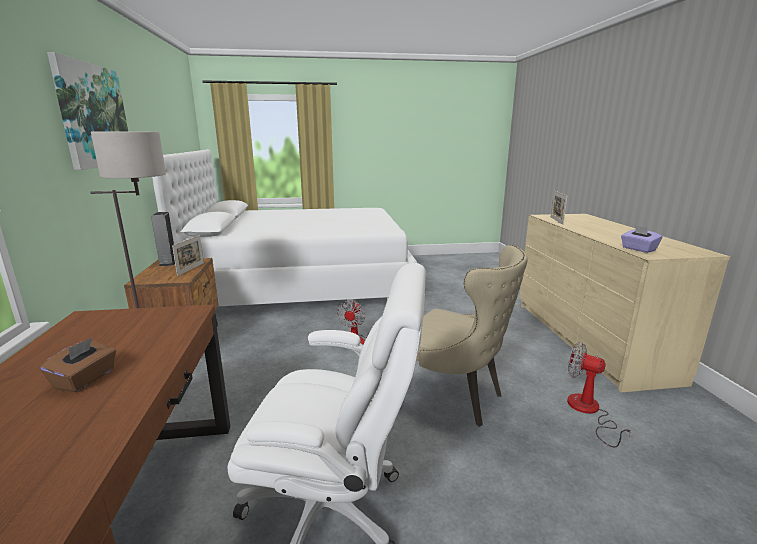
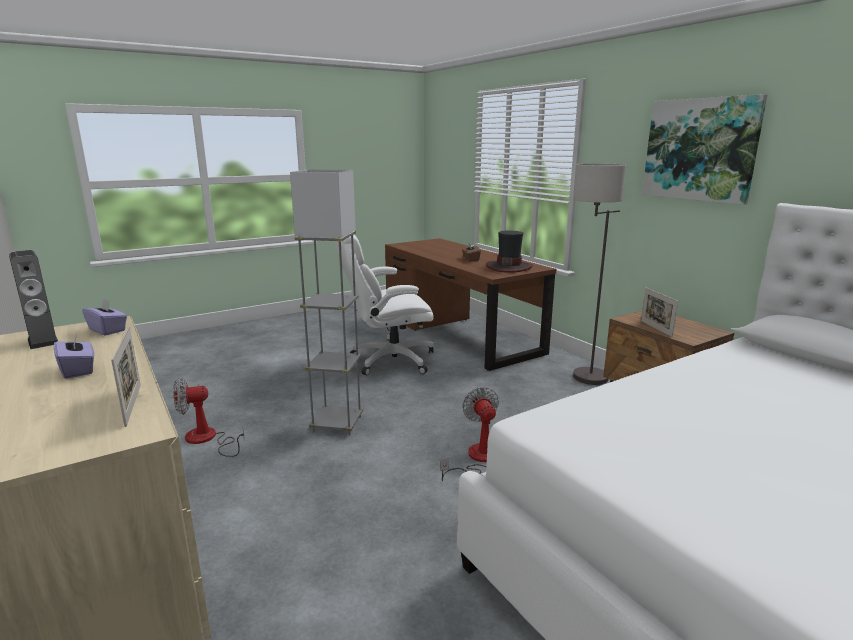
camera: 155 degrees right, 0 degrees up
speaker [151,212,175,266] -> speaker moved to [9,250,58,349]
beige chair [416,245,527,427] -> grey floor lamp [290,169,363,436]
fan [567,342,633,448] -> fan turned 150 degrees clockwise [173,378,245,457]
none -> purple tissue box [54,332,94,379]
none -> hat [486,231,533,273]

